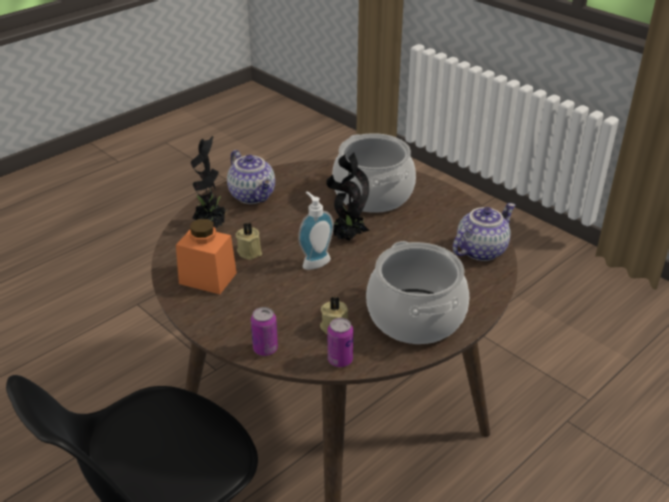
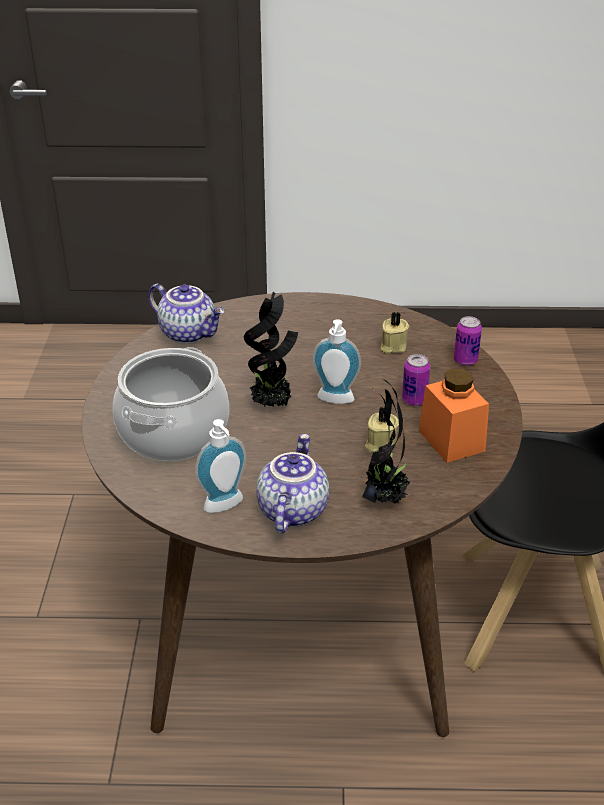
camera: 135 degrees left, 0 degrees up
can [328,318,353,367] -> can moved to [402,354,431,406]
cooking pot [366,241,469,344] -> none
teapot [453,203,516,261] -> teapot turned 150 degrees counterclockwise [148,284,224,344]
none -> soap dispenser [195,419,246,513]

